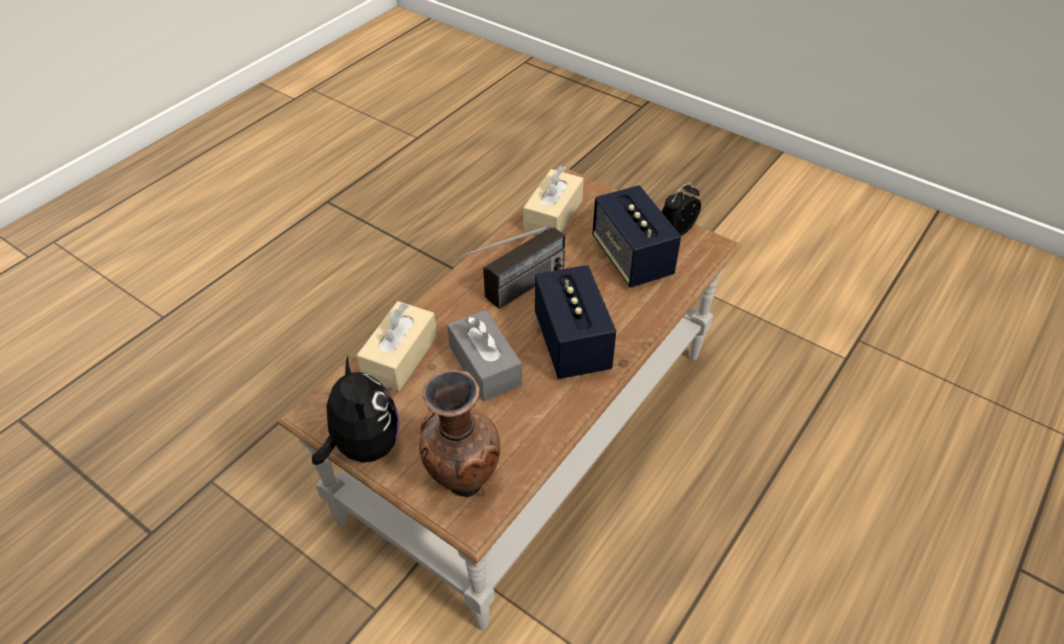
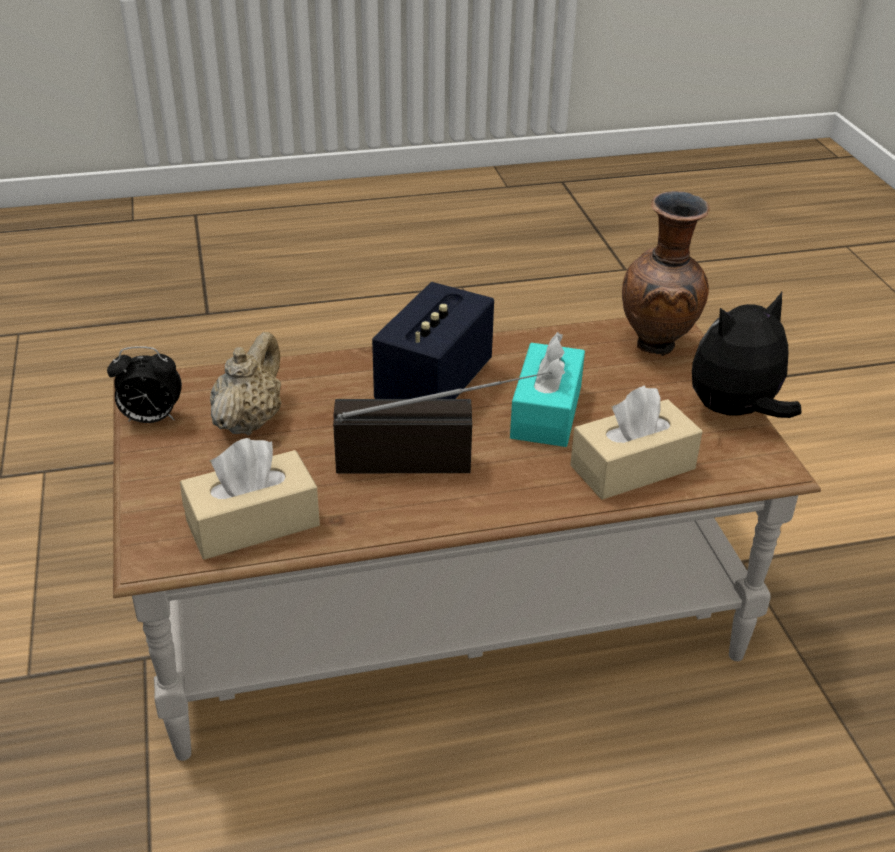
camera: 140 degrees left, 10 degrees down
plush toy [312,356,399,465] -> plush toy turned 45 degrees clockwise [692,292,801,418]
grey tissue box [447,310,522,401] -> turquoise tissue box [510,332,585,447]
speaker [592,185,681,287] -> beige teapot [210,332,282,435]

